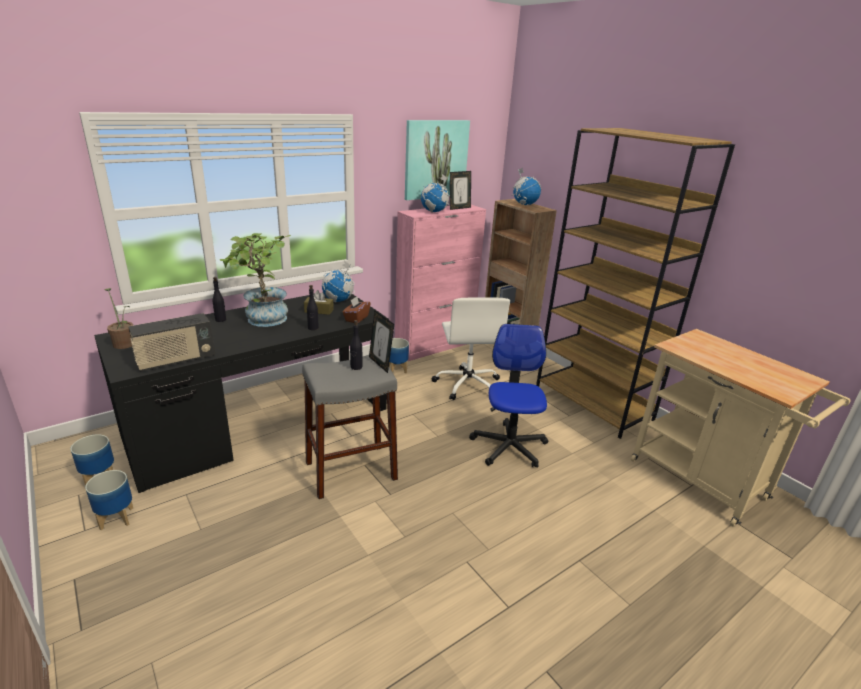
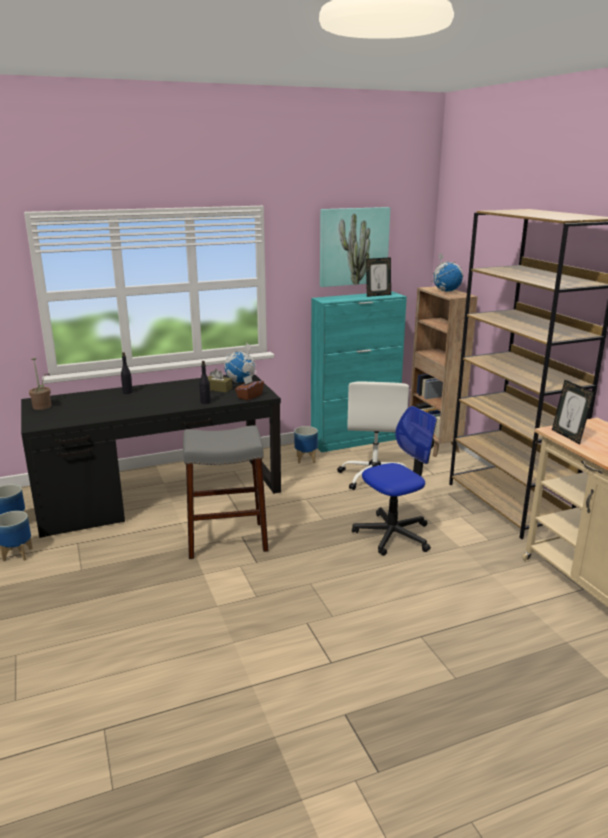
camera: 15 degrees right, 5 degrees down
radio [128,313,215,371] -> none
potted plant [219,233,291,327] -> none
black bottle [350,320,363,370] -> none
picture frame [369,310,394,373] -> picture frame moved to [552,380,594,444]
pink cabinet [395,205,486,361] -> turquoise cabinet [311,291,407,452]
globe [421,174,450,213] -> none
office chair [469,324,548,468] -> office chair turned 45 degrees clockwise [352,406,437,556]

